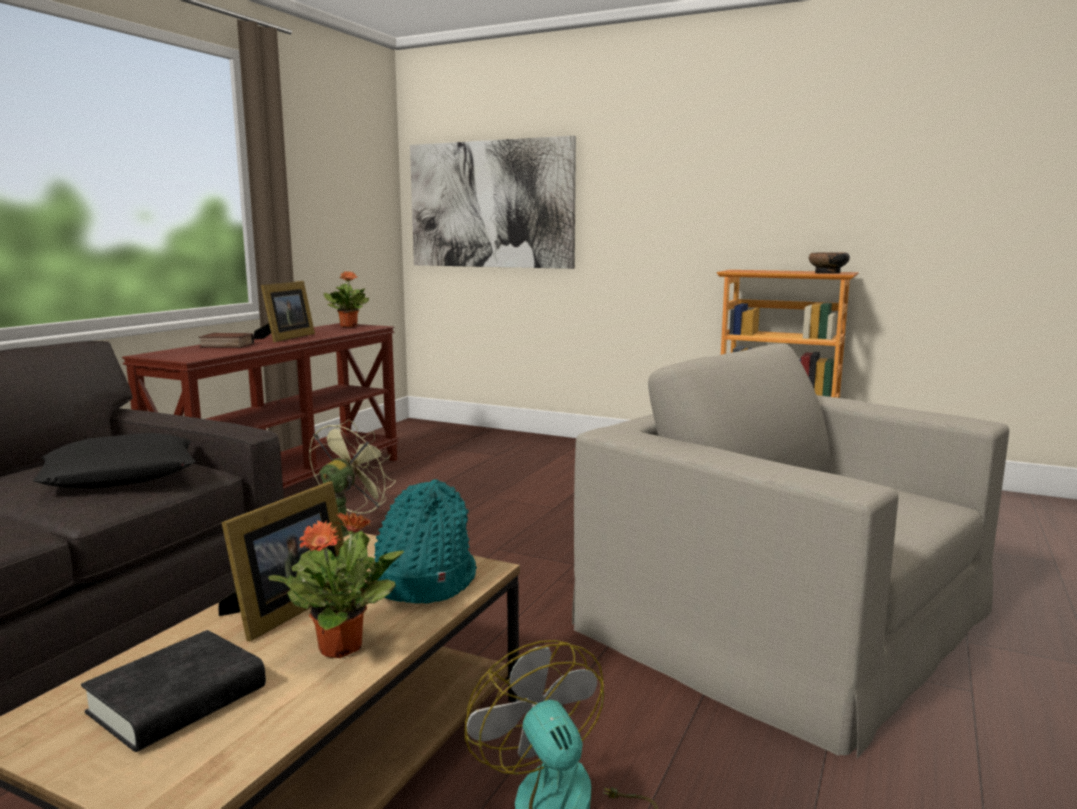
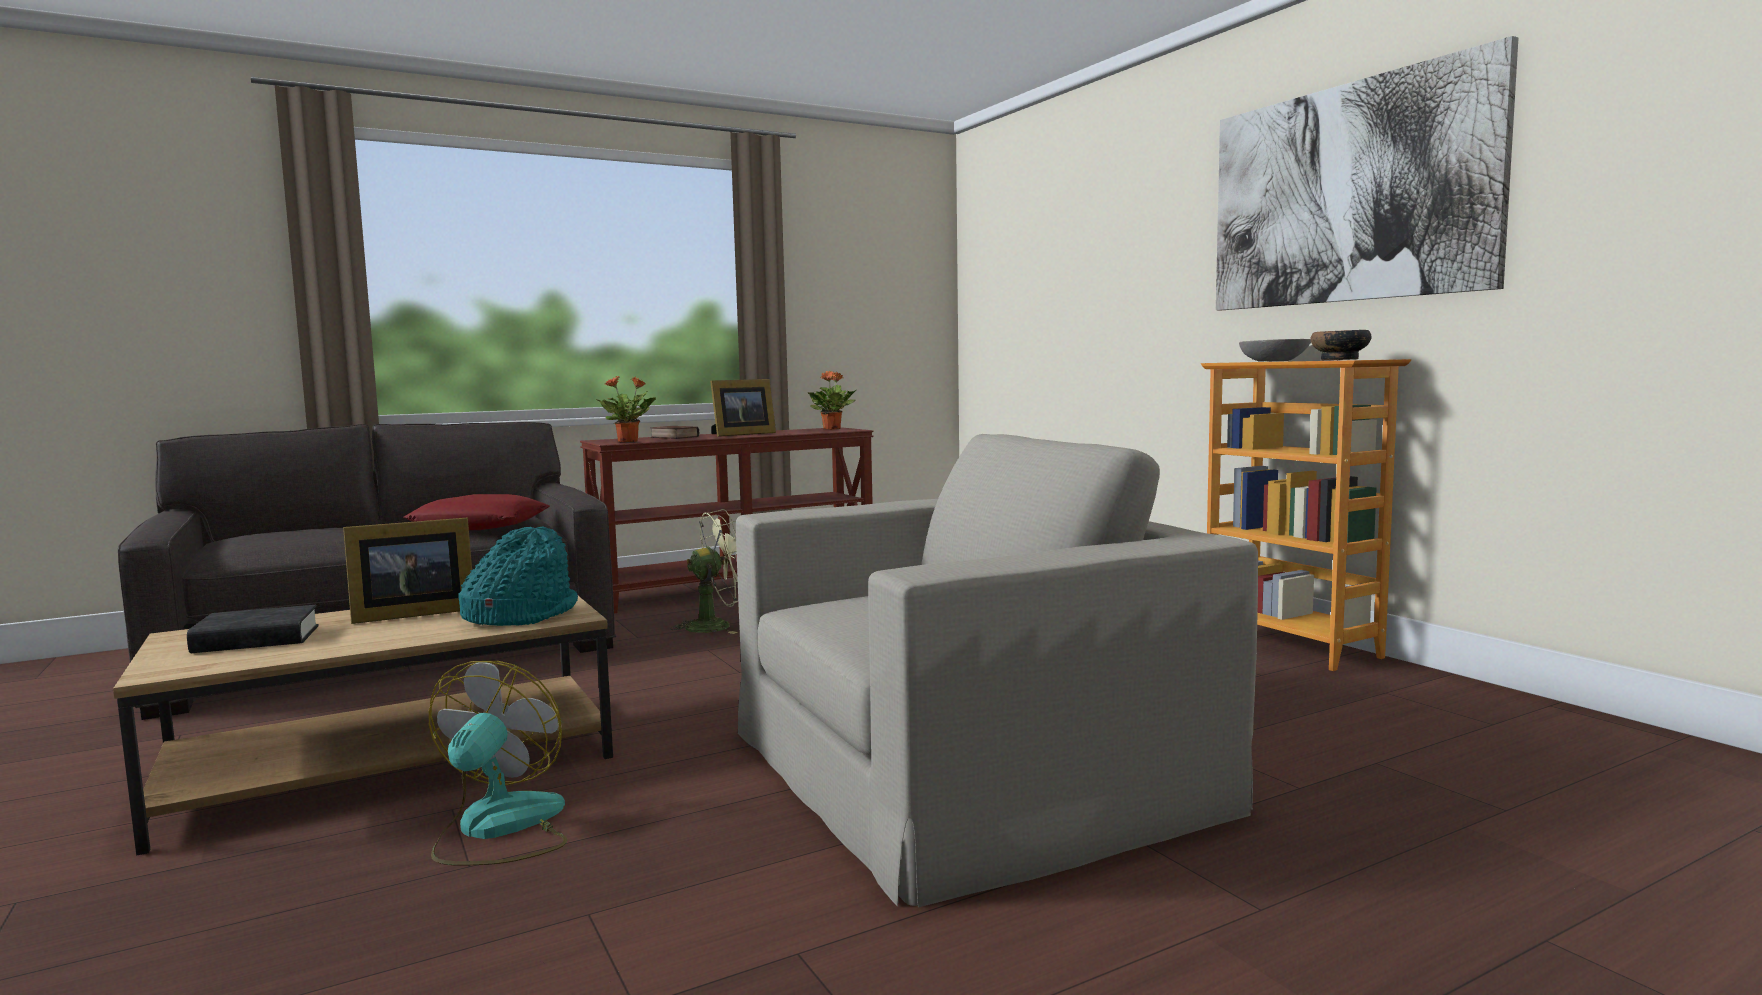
camera: 35 degrees right, 5 degrees down
black pillow [33,433,196,488] -> red pillow [403,494,550,530]
potted plant [268,512,404,658] -> potted plant moved to [596,376,656,442]
picture [410,136,576,269] -> picture moved to [1216,36,1518,310]
beige armchair [572,343,1009,759] -> beige armchair turned 75 degrees clockwise [736,434,1258,907]
none -> grey bowl [1239,339,1311,362]

